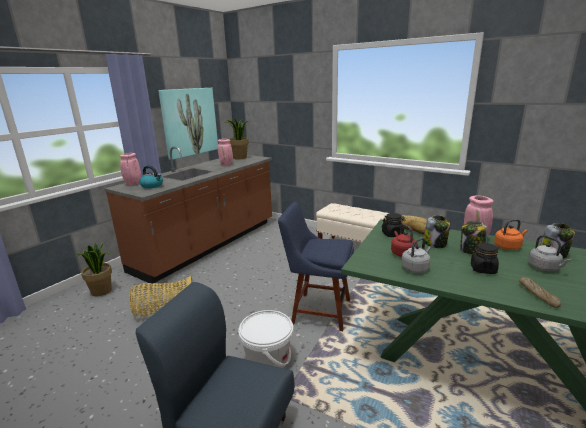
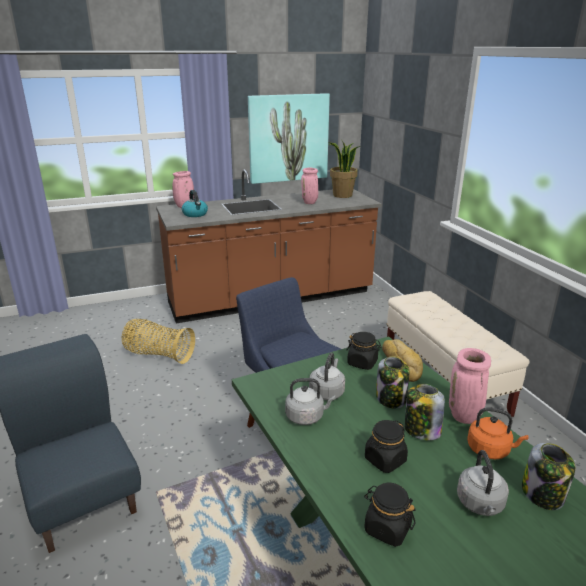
camera: 35 degrees right, 5 degrees up
potted plant [75,242,112,296] -> none
white bucket [238,310,294,368] -> none
red kettle [391,224,418,257] -> grey kettle [309,352,345,400]
bread [519,277,561,308] -> black jar [364,483,416,547]

